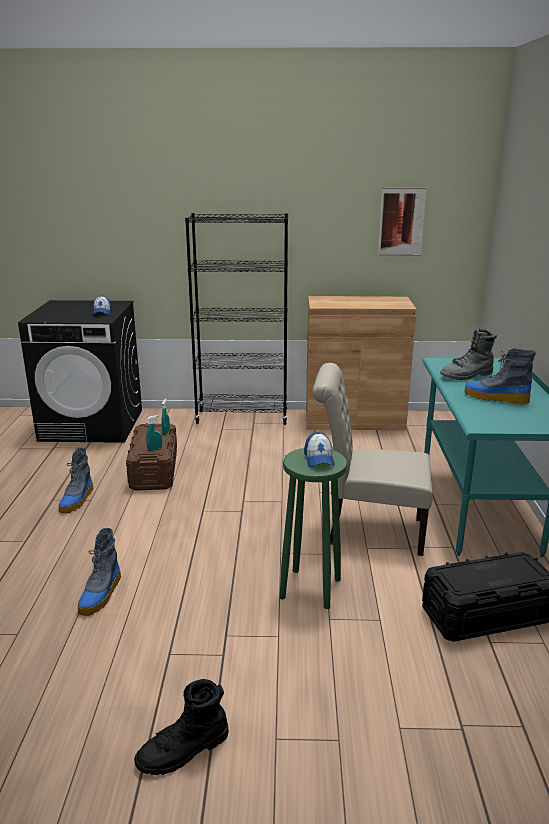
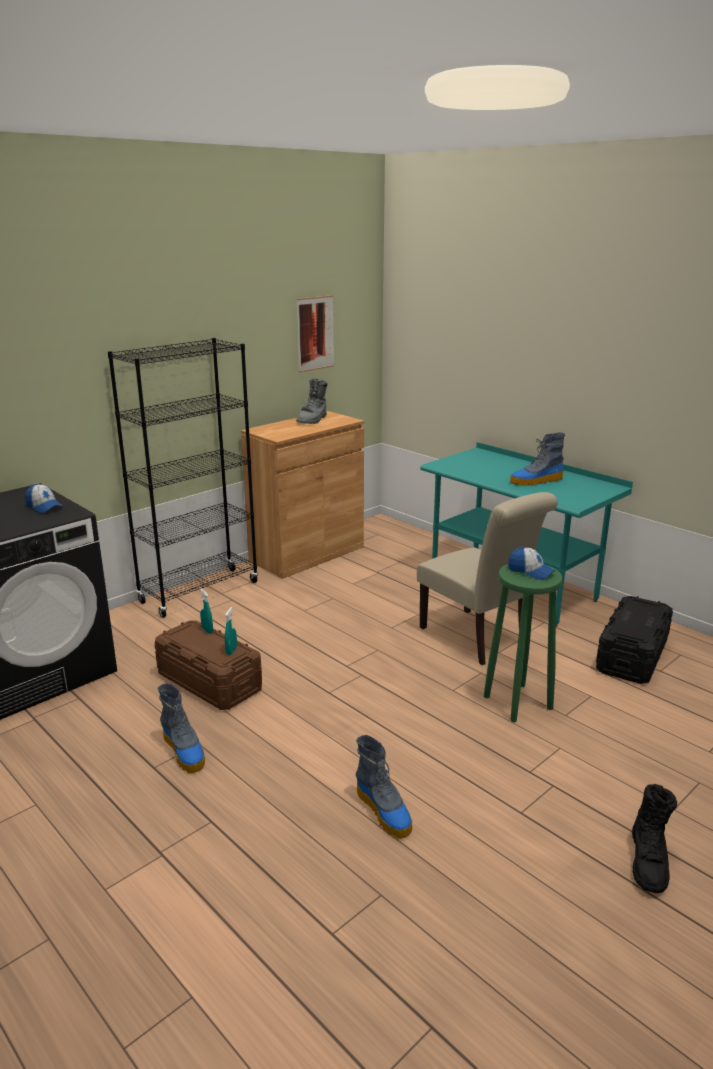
camera: 45 degrees left, 0 degrees up
beige chair [313,363,433,556] -> beige chair turned 90 degrees counterclockwise [417,492,558,665]
grey boot [440,328,497,380] -> grey boot moved to [296,378,327,424]

